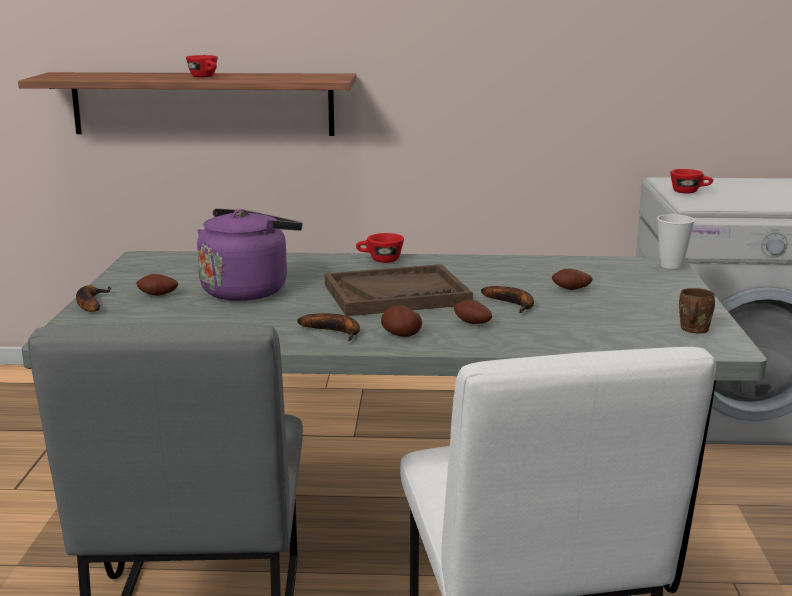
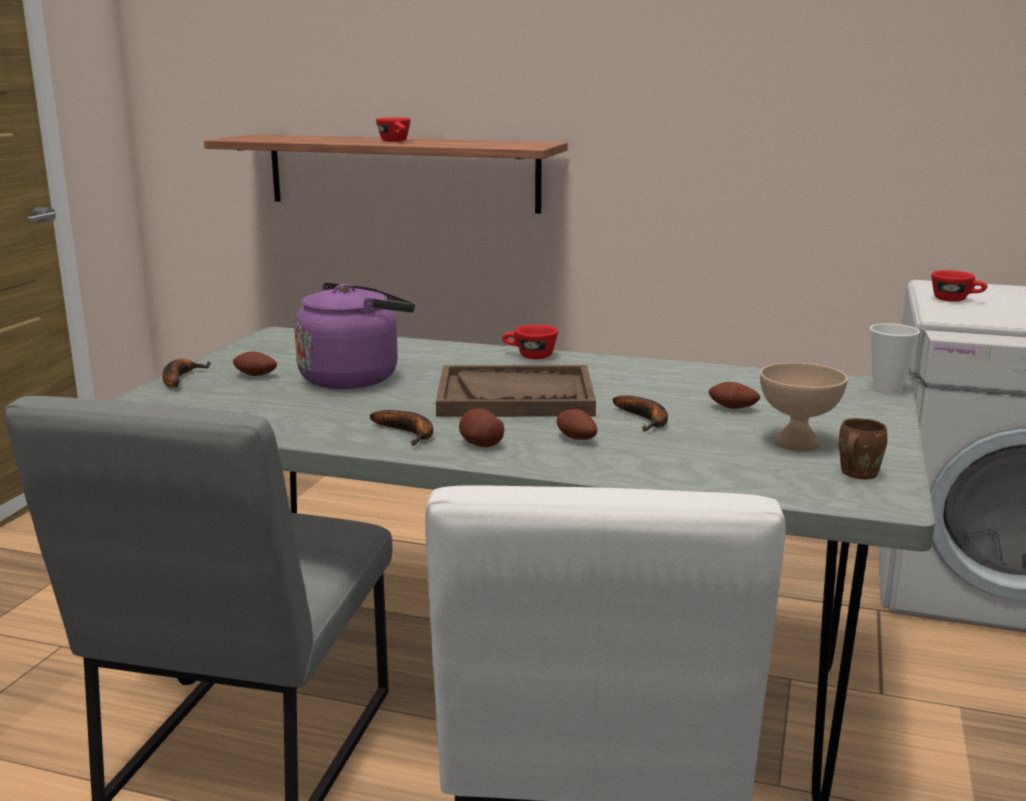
camera: 15 degrees right, 0 degrees up
none -> beige bowl [760,363,848,452]

